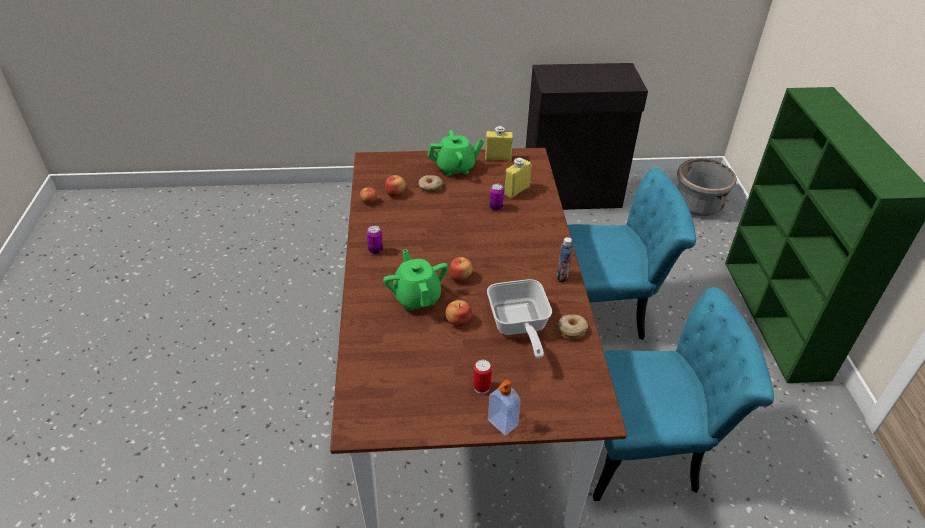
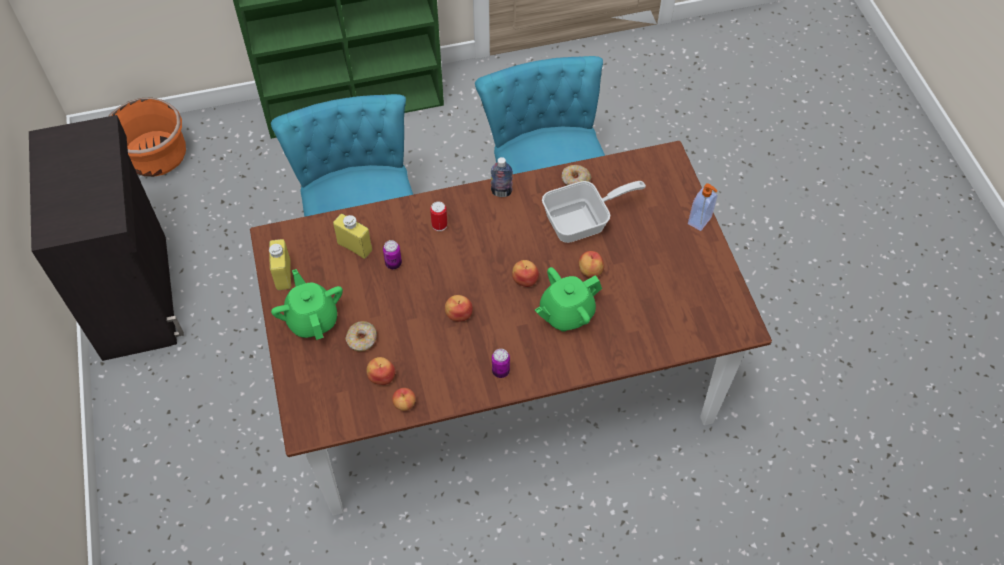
camera: 100 degrees left, 15 degrees up
can [473,360,492,394] -> can moved to [430,201,447,231]
grey planter [677,158,737,216] -> orange planter [109,97,186,177]
none -> apple [445,295,473,322]

